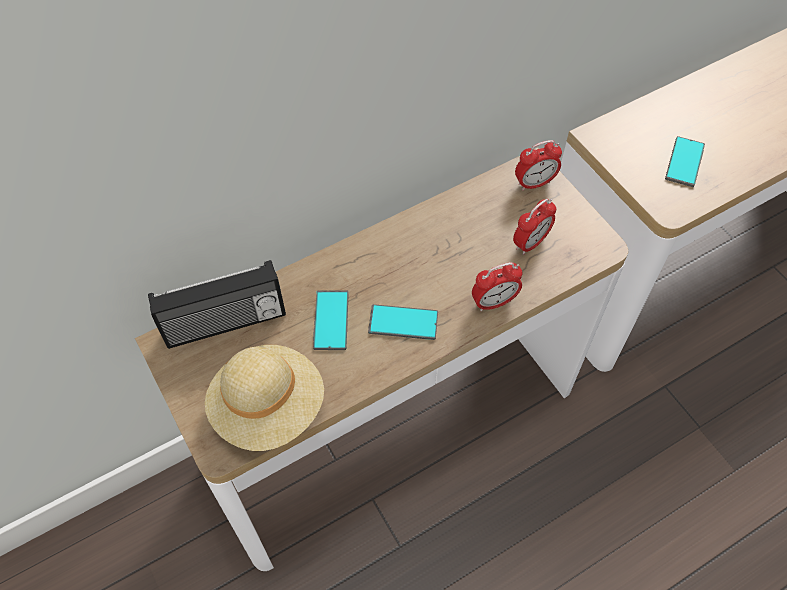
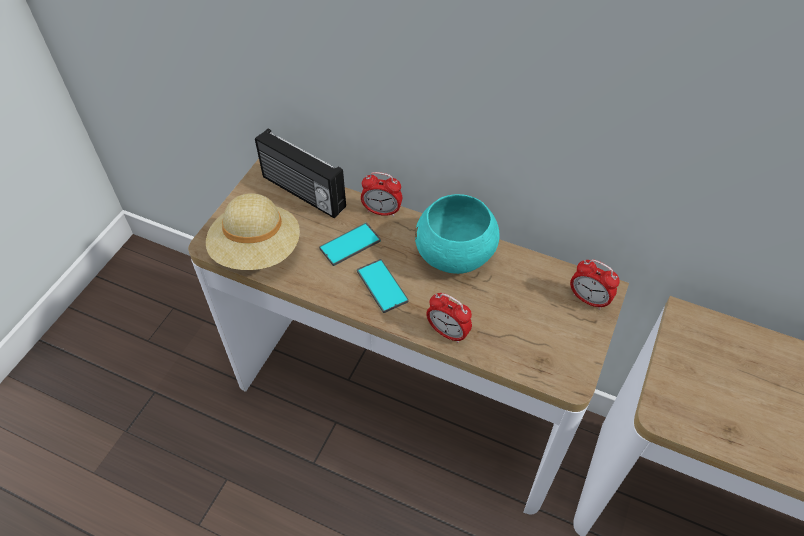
camera: 55 degrees right, 5 degrees down
alarm clock [513,199,556,255] -> alarm clock moved to [361,172,402,217]
phone [665,136,705,187] -> none
none -> turquoise bowl [415,194,499,274]

